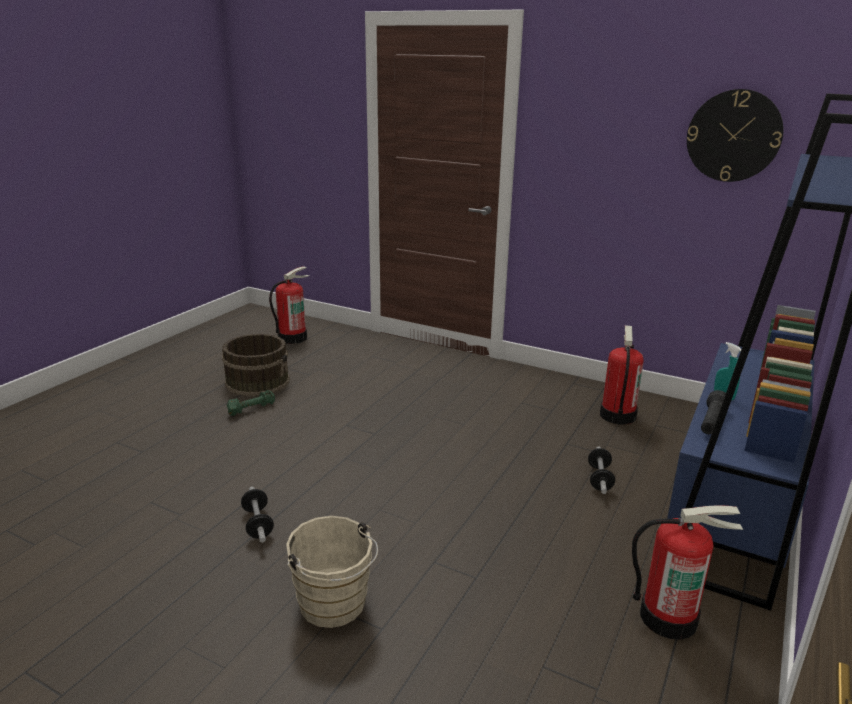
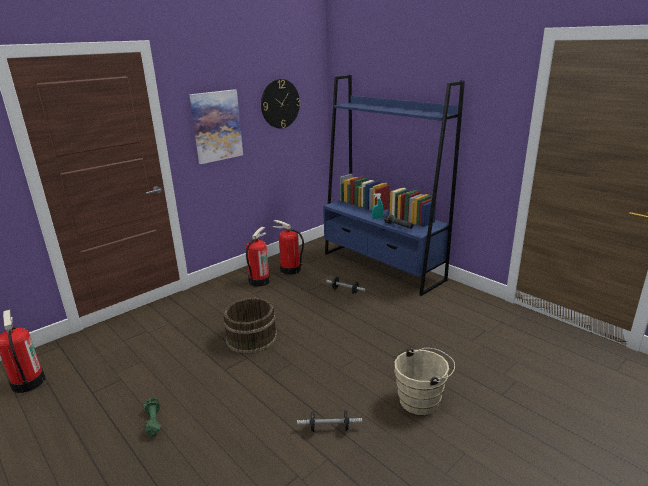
camera: 70 degrees left, 0 degrees up
brown bucket [222,334,290,396] -> brown bucket moved to [224,297,277,354]
fire extinguisher [632,506,743,640] -> fire extinguisher moved to [246,227,270,287]
none -> picture [189,89,243,164]

